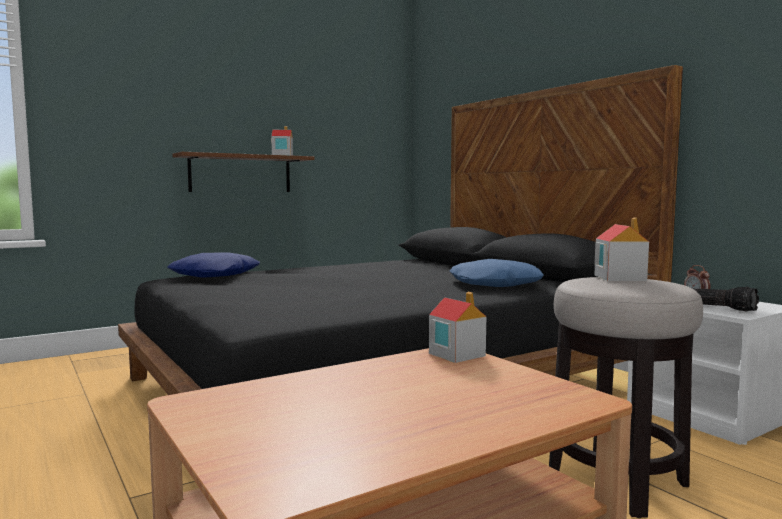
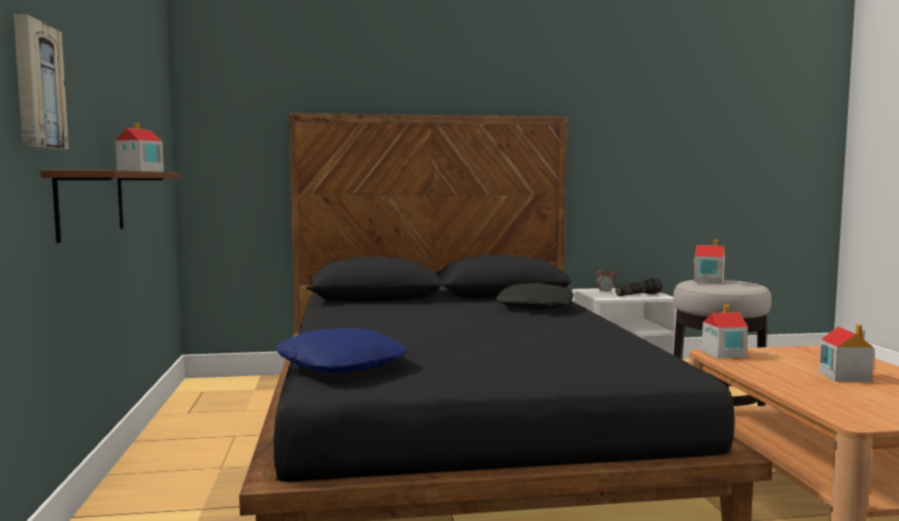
camera: 65 degrees left, 0 degrees up
blue pillow [450,259,544,287] -> black pillow [496,283,573,310]
none -> picture [14,14,69,149]
none -> toy house [819,324,874,382]

